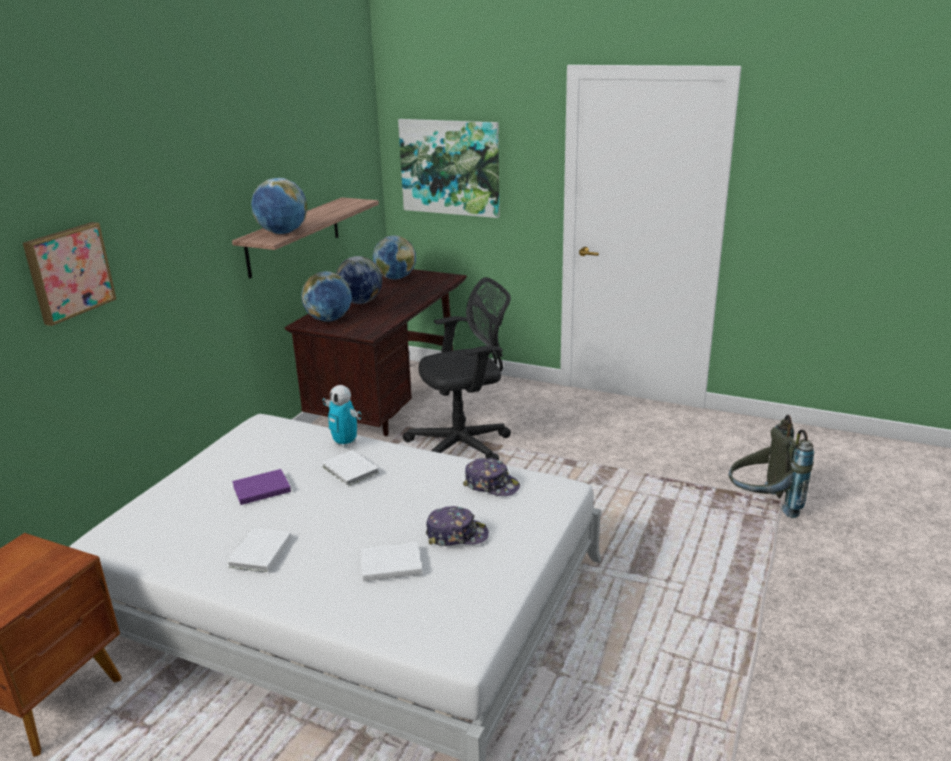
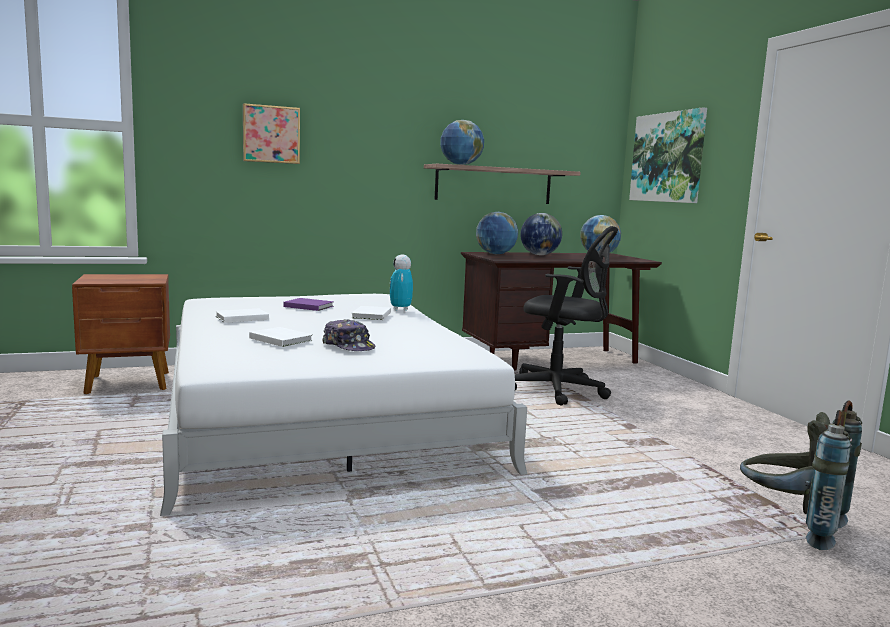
camera: 45 degrees right, 15 degrees down
cap [463,458,520,496] -> none

